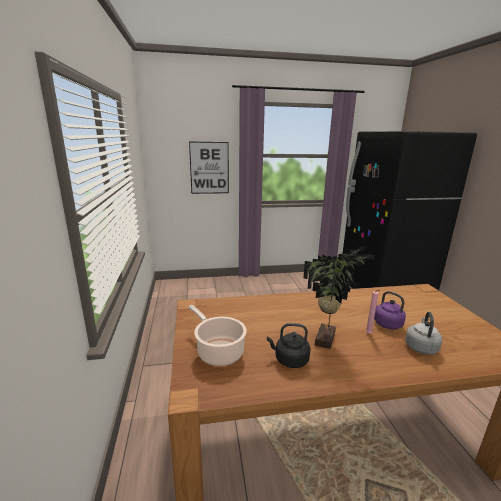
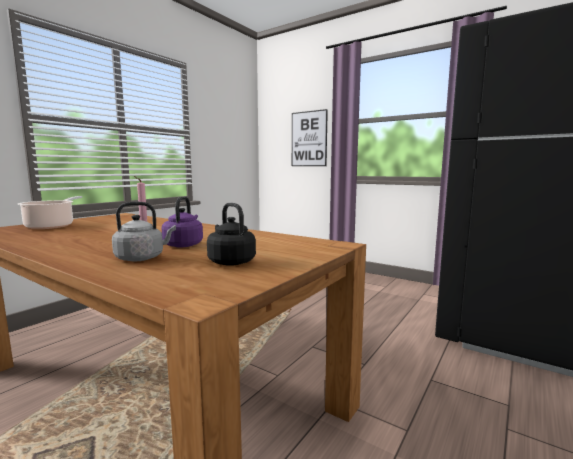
camera: 45 degrees right, 10 degrees down
black kettle [267,323,310,368] -> black kettle moved to [207,203,256,266]
potted plant [304,246,374,349] -> none

